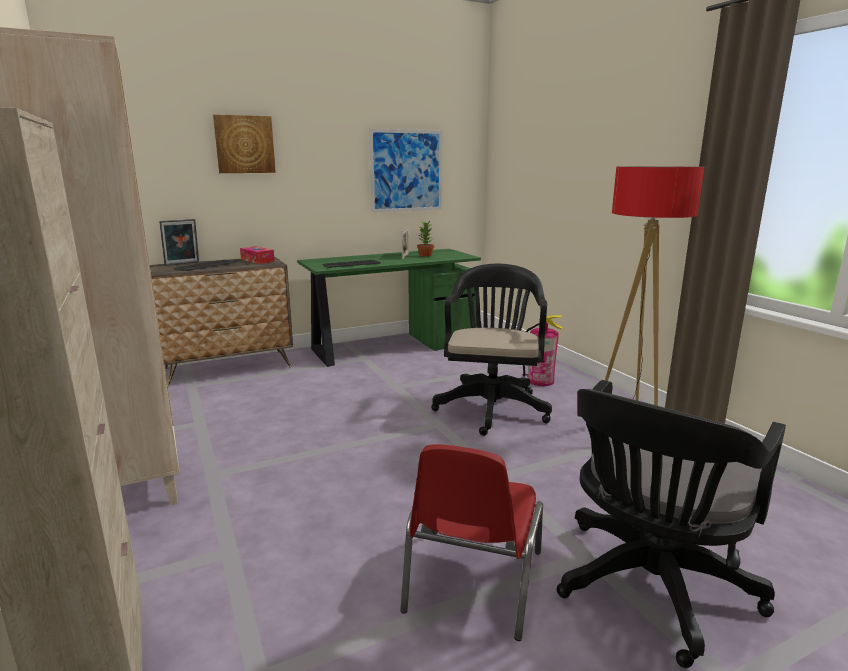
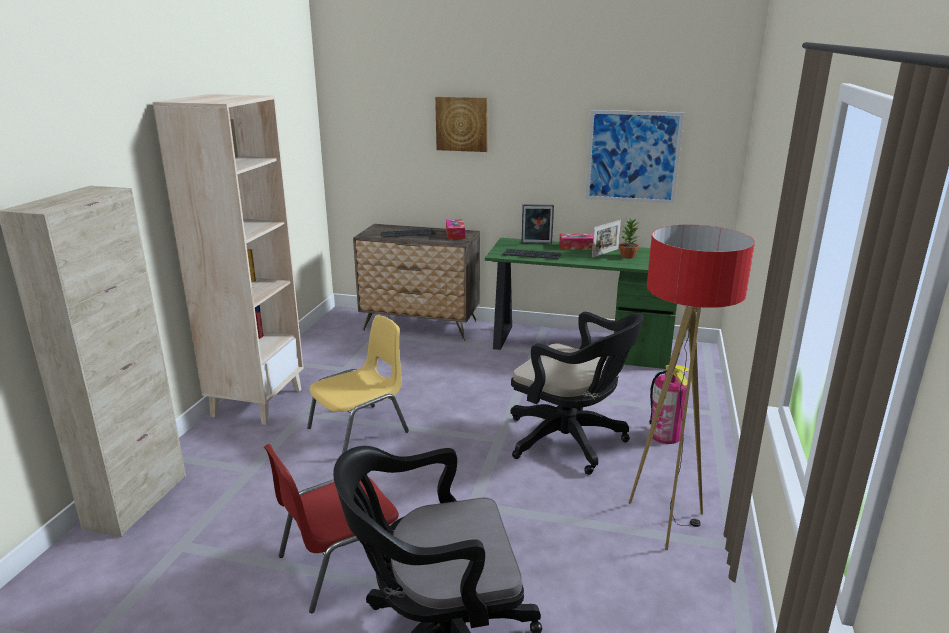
camera: 40 degrees right, 5 degrees up
picture frame [159,219,199,266] -> picture frame moved to [521,204,554,244]
black office chair [431,264,552,436] -> black office chair turned 75 degrees clockwise [510,312,644,475]
none -> yellow chair [307,315,409,454]
none -> tissue box [559,234,593,250]

